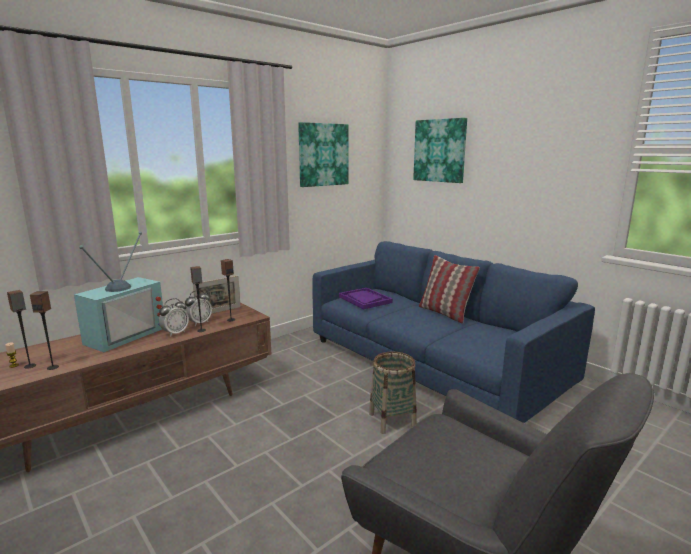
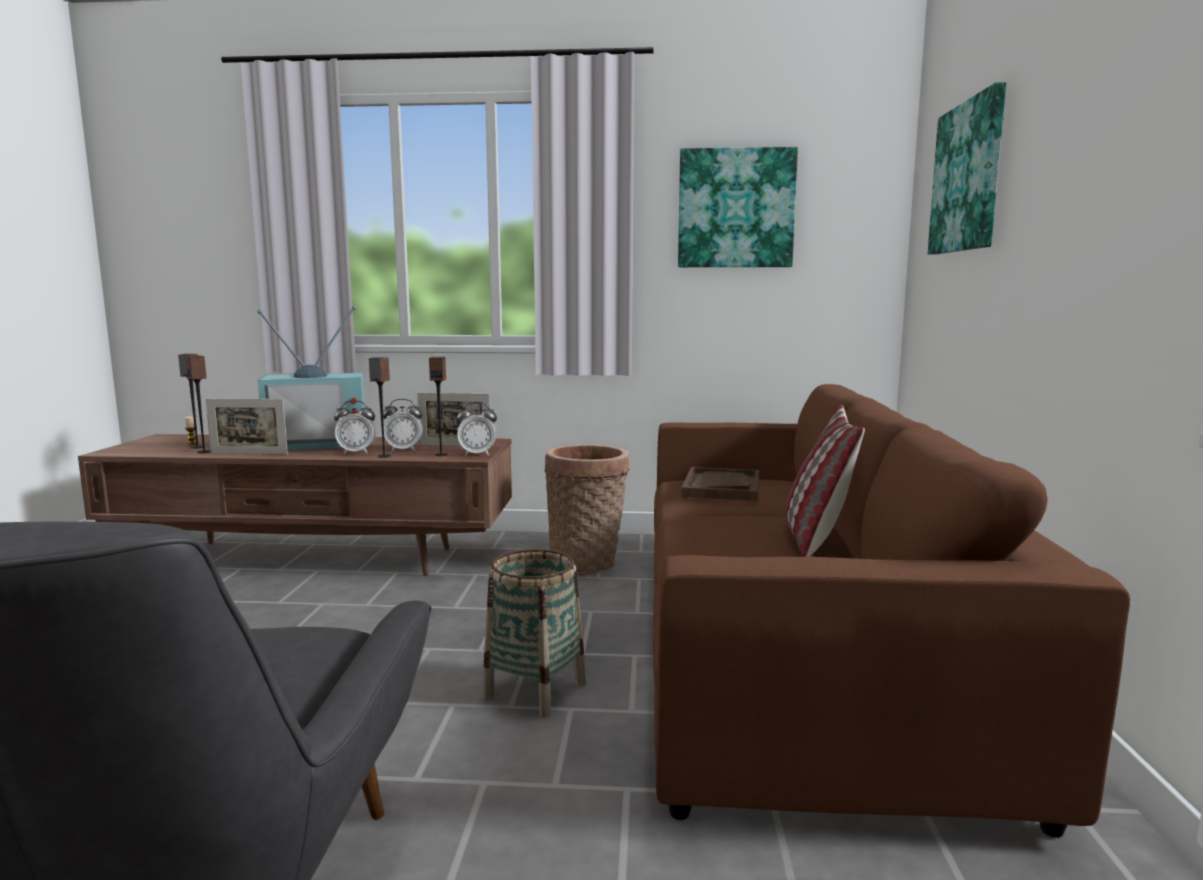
camera: 45 degrees right, 5 degrees down
blue sofa [312,241,595,423] -> brown sofa [653,384,1130,838]
purple tray [339,288,393,309] -> brown tray [681,467,759,501]
none -> picture frame [206,399,288,455]
none -> alarm clock [456,402,497,456]
none -> basket [545,444,630,575]

